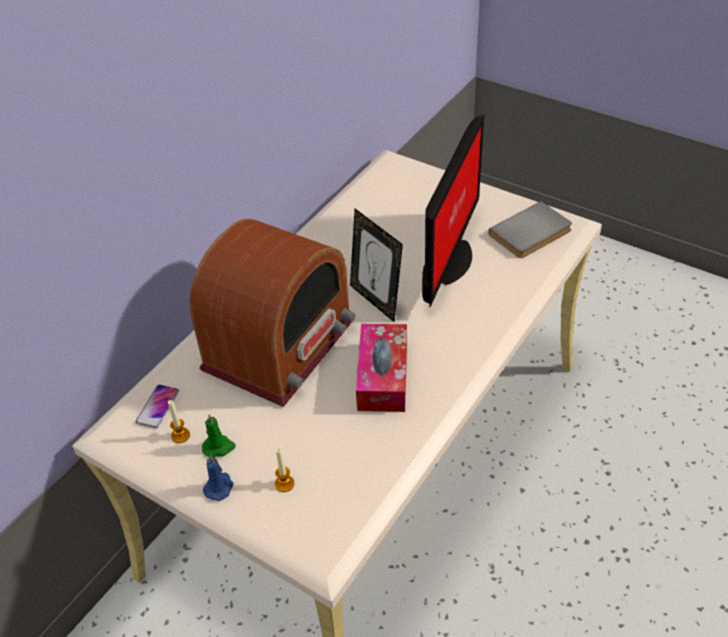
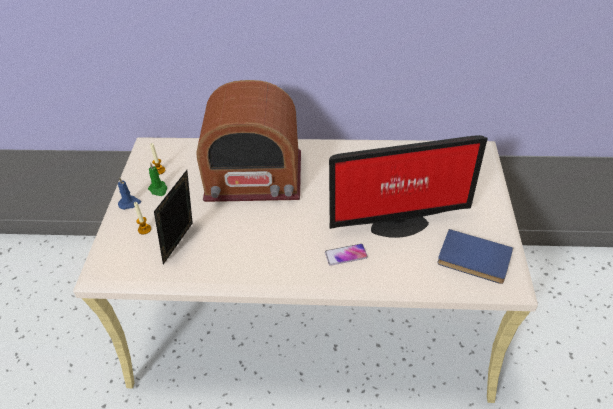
camera: 60 degrees right, 0 degrees up
phone [136,385,179,429] -> phone moved to [325,244,368,266]
picture frame [350,209,403,323] -> picture frame moved to [154,170,193,264]
tissue box [356,324,407,412] -> none
grey book [488,201,572,258] -> blue book [437,229,513,284]

